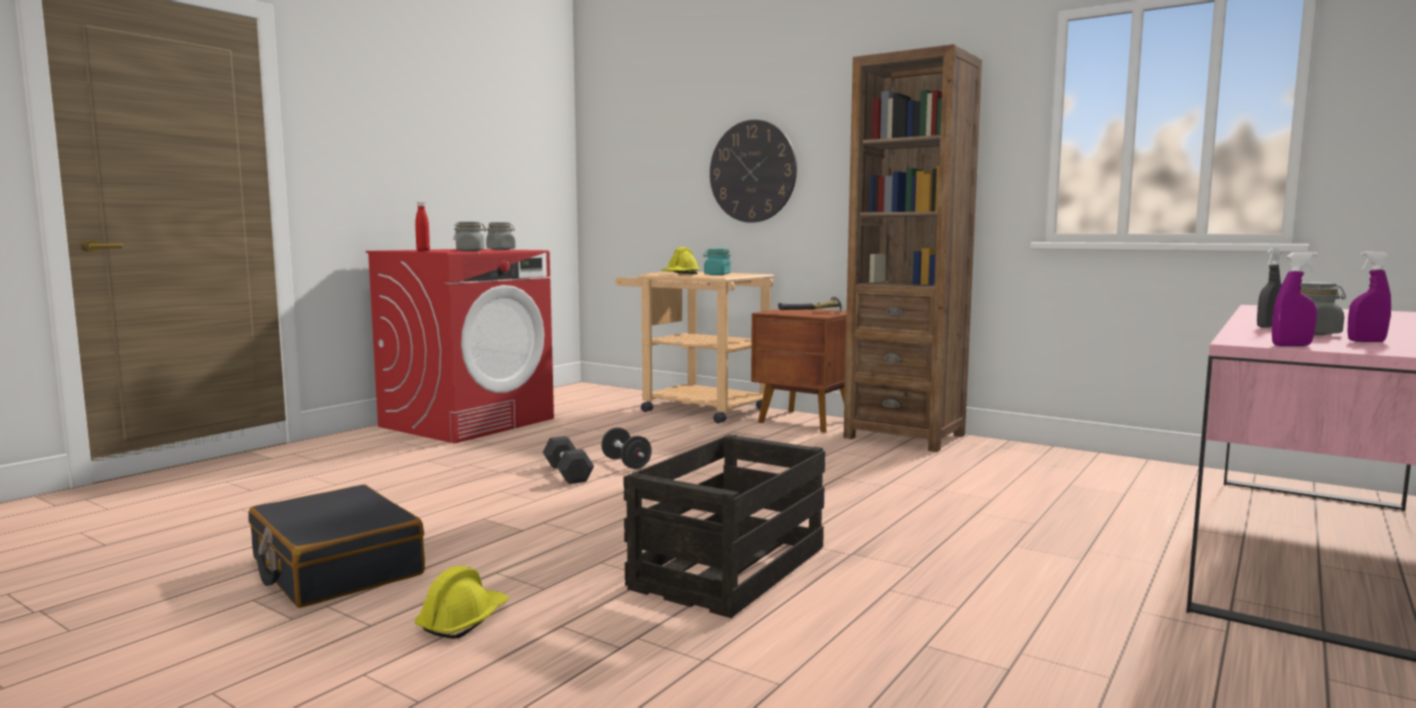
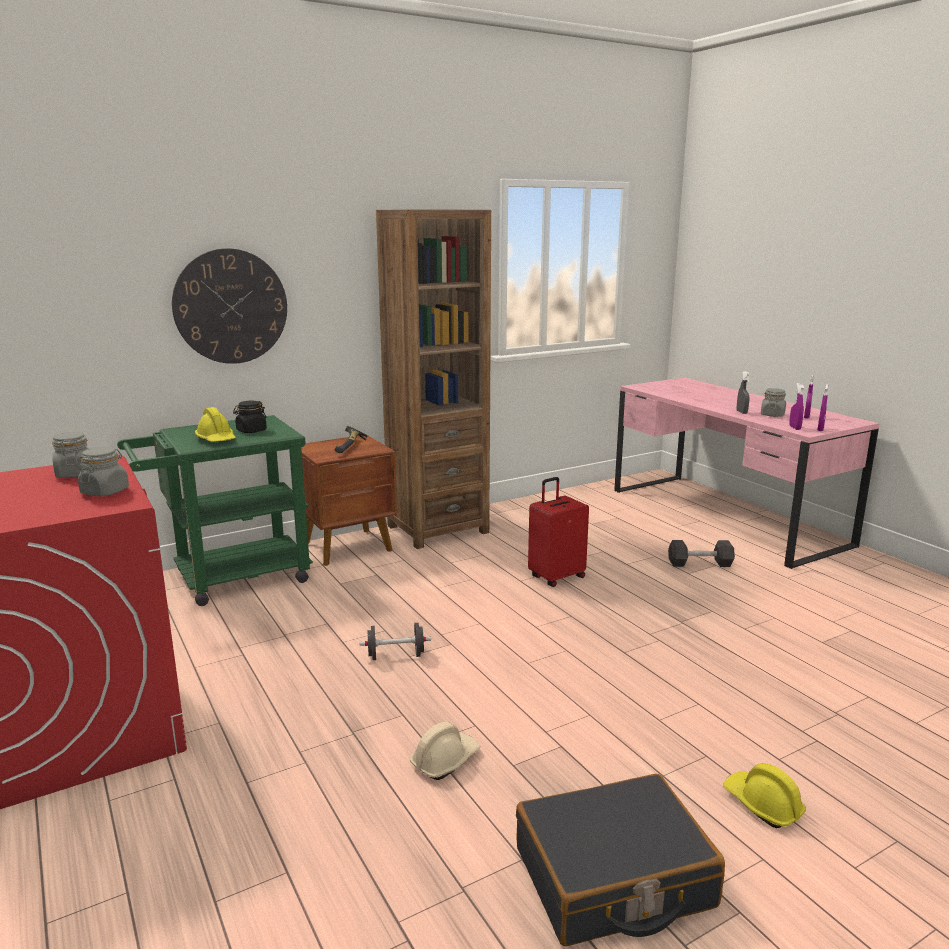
camera: 65 degrees left, 10 degrees up
red bottle [415,202,430,251] -> none
black dumbbell [542,436,594,484] -> black dumbbell moved to [668,540,735,567]
beige cart [615,271,774,423] -> green cart [117,415,313,606]
crate [623,434,825,618] -> none
turquoise jar [703,249,731,275] -> black jar [233,401,267,433]
none -> beige hard hat [409,722,480,780]
none -> red suitcase [528,477,589,587]
none -> purple spray bottle [789,383,804,430]

